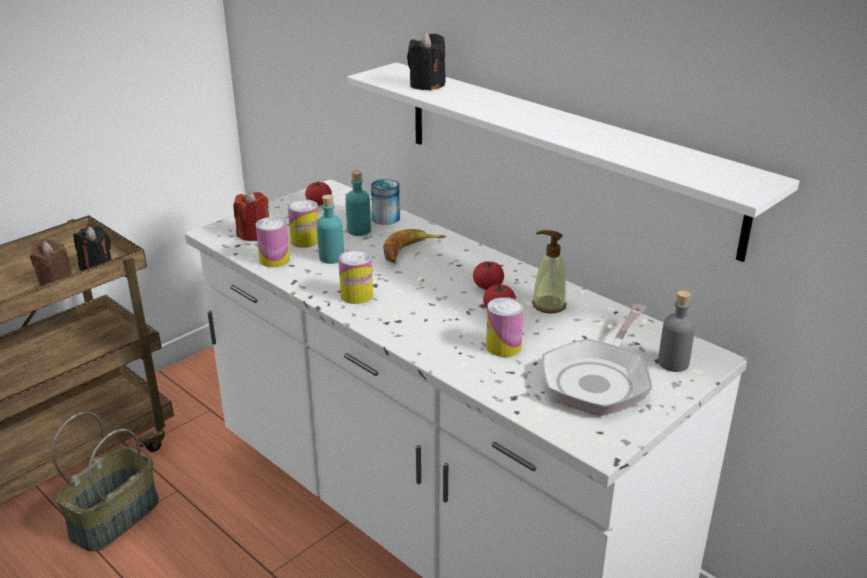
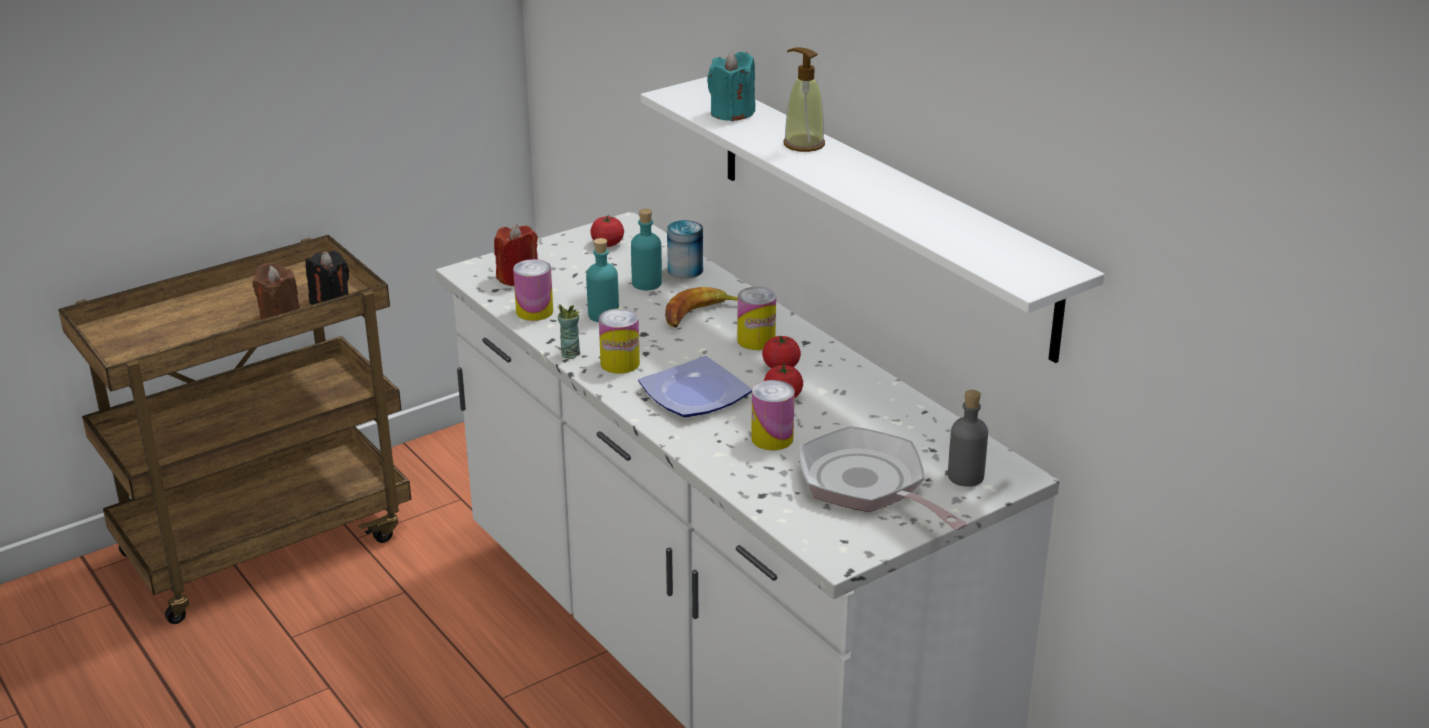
camera: 10 degrees right, 0 degrees up
basket [52,412,159,552] -> none
can [288,199,319,248] -> can moved to [737,287,776,350]
black candle [407,32,446,90] -> turquoise candle [707,51,755,121]
soap dispenser [532,230,567,313] -> soap dispenser moved to [784,47,825,152]
frying pan [542,304,652,416] -> frying pan turned 105 degrees clockwise [799,426,968,530]
none -> cup [558,304,580,359]
none -> plate [638,356,752,417]

